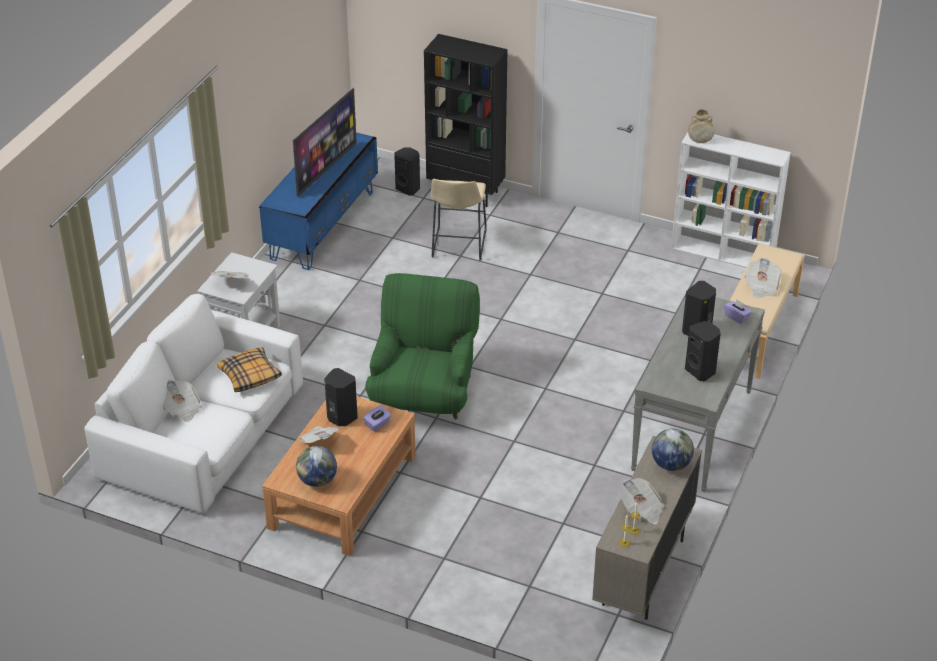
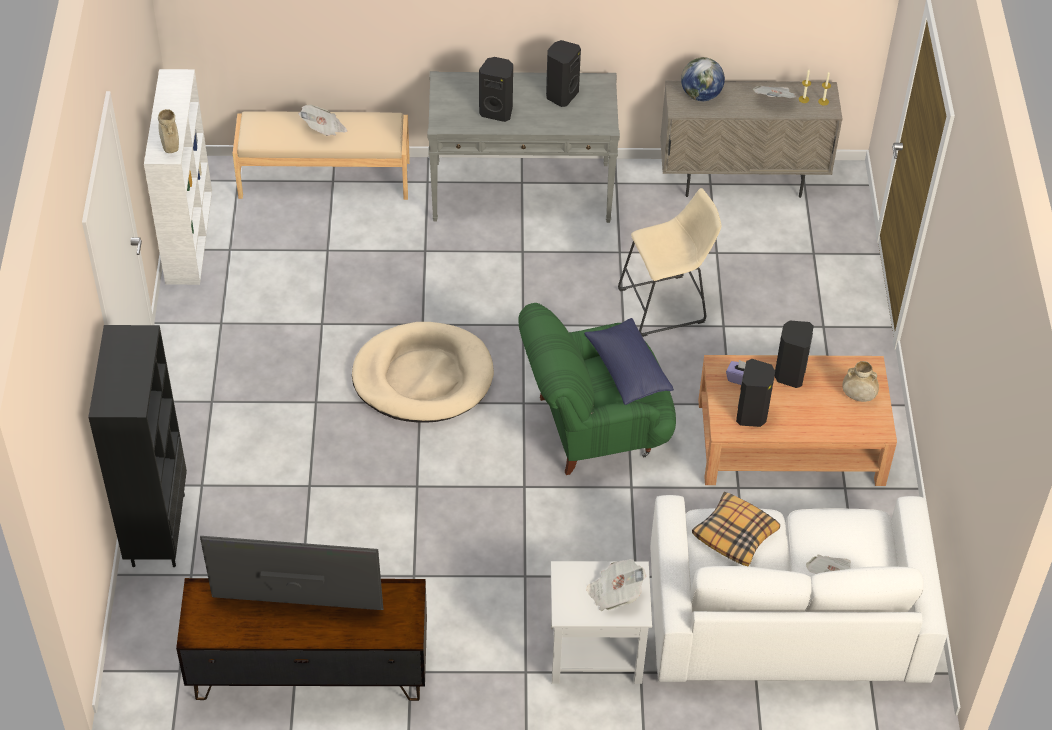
camera: 115 degrees left, 10 degrees up
blue tv stand [259,132,378,270] -> brown tv stand [176,578,427,701]
globe [296,446,337,487] -> beige vase [842,361,879,402]
newspaper [298,426,338,443] -> none
black speaker [394,147,420,196] -> black speaker moved to [774,320,814,388]
beige stool [431,179,487,260] -> beige stool moved to [618,188,721,337]
purple tissue box [724,300,752,324] -> none
none -> beige dog bed [352,322,494,423]
none -> blue pillow [584,318,674,405]

